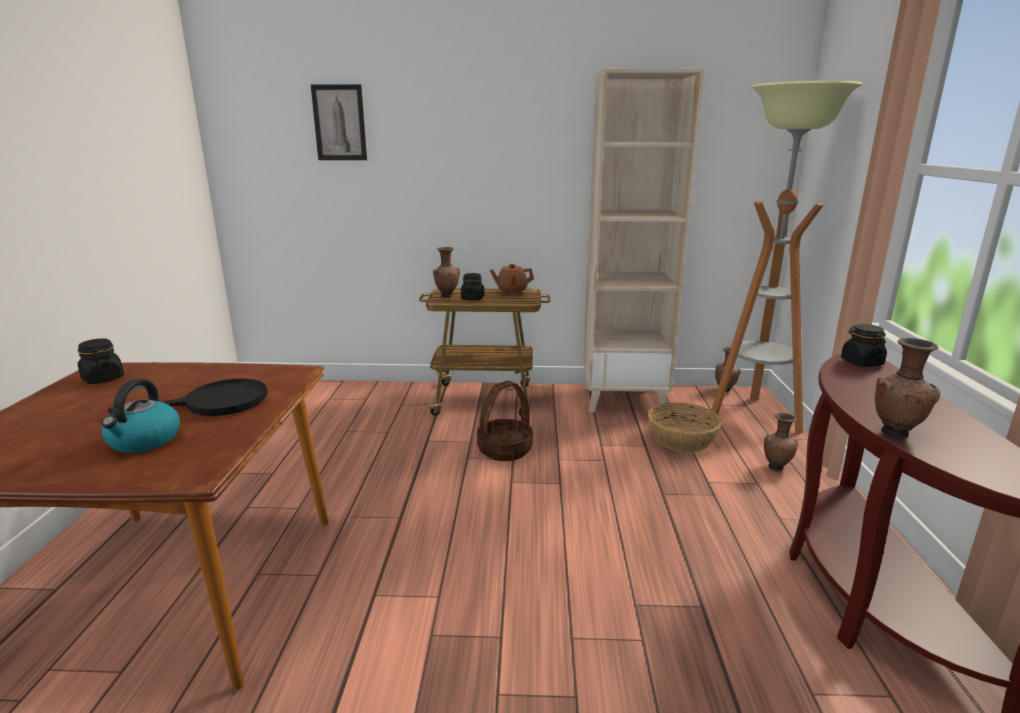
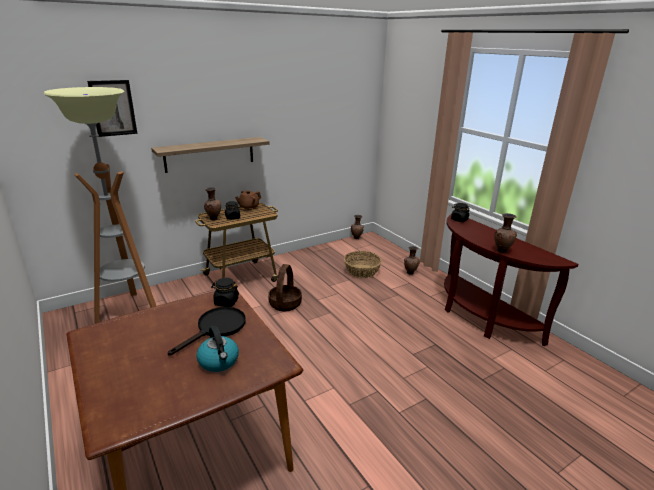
camera: 35 degrees left, 5 degrees up
black jar [78,339,124,384] -> black jar moved to [211,278,239,307]
beige bookcase [583,69,705,413] -> none
floor lamp [711,80,862,435] -> floor lamp moved to [44,87,156,324]
none -> shelf [151,137,270,173]

